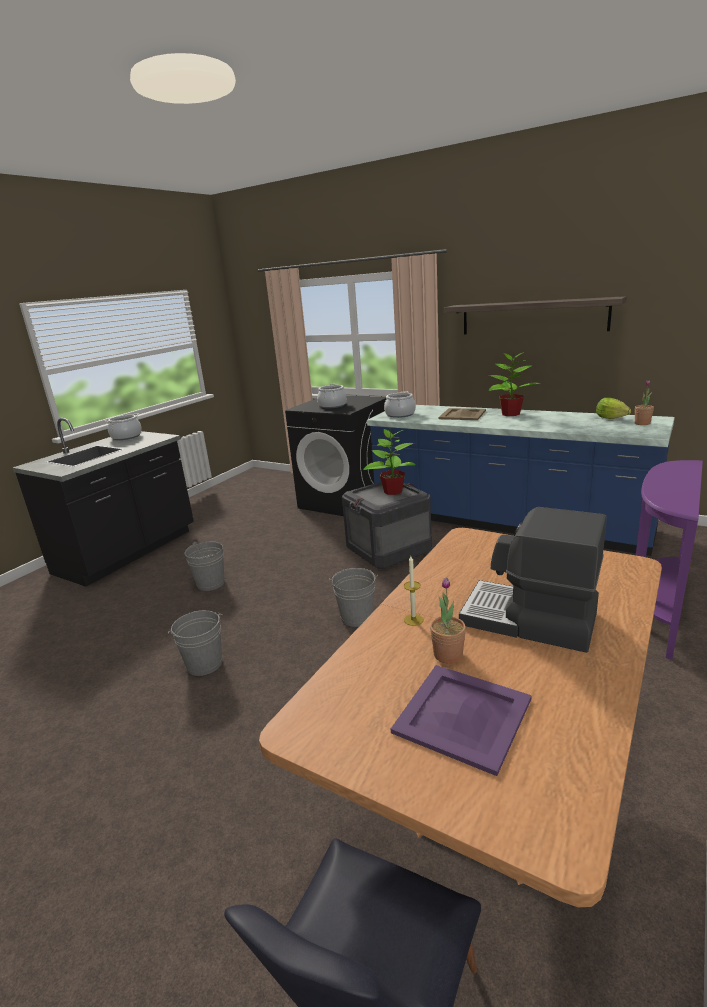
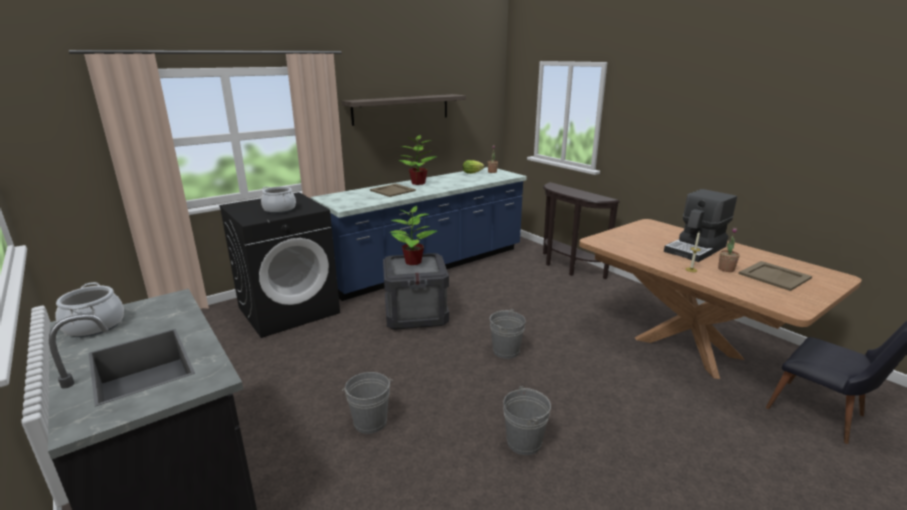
camera: 70 degrees left, 0 degrees up
cooking pot [384,391,416,418] -> none
purple tray [391,665,532,776] -> beige tray [739,261,812,291]
purple console table [636,460,703,659] -> brown console table [543,182,620,279]

